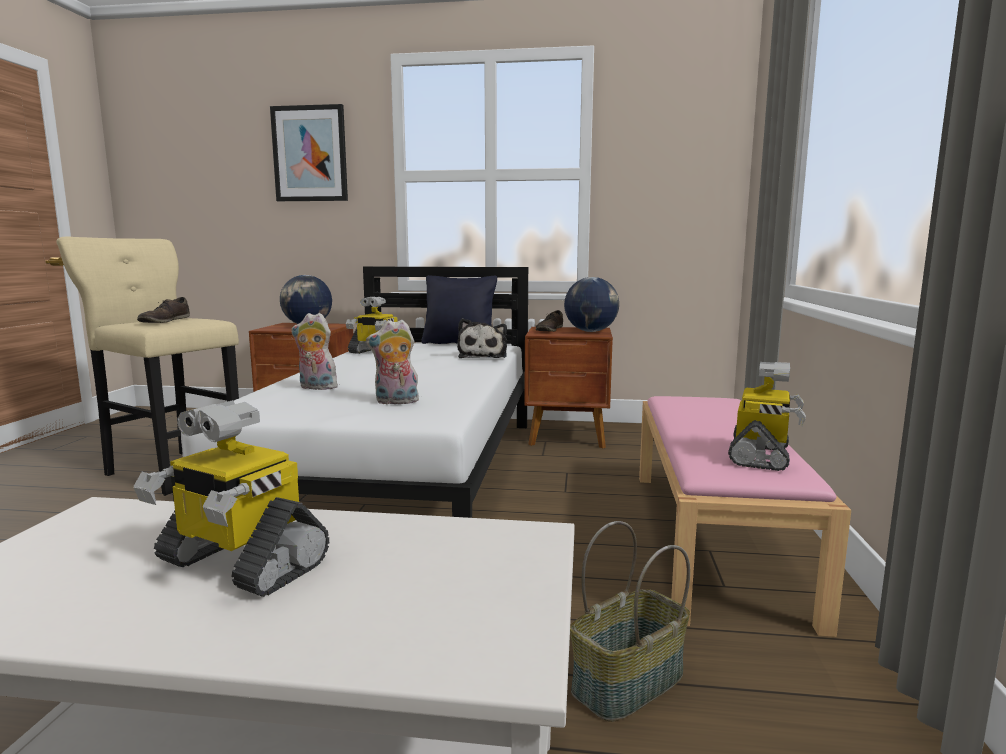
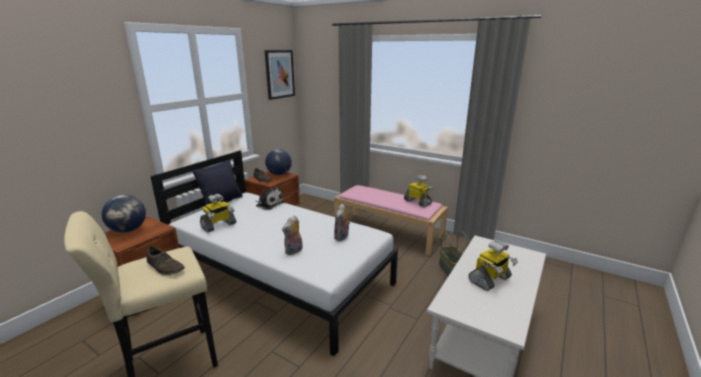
camera: 65 degrees left, 10 degrees up
picture [270,104,348,201] -> picture moved to [265,50,295,100]

